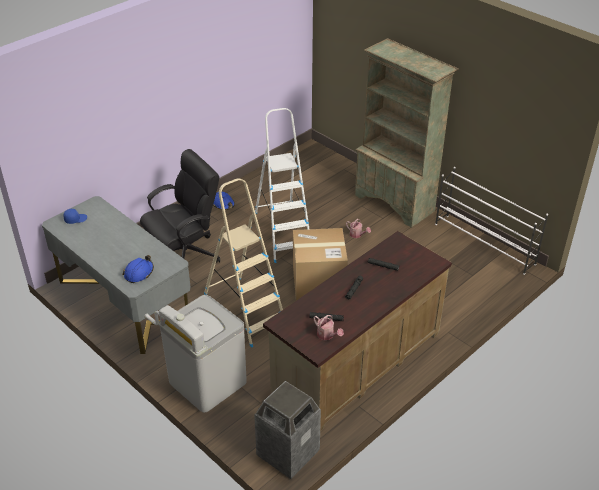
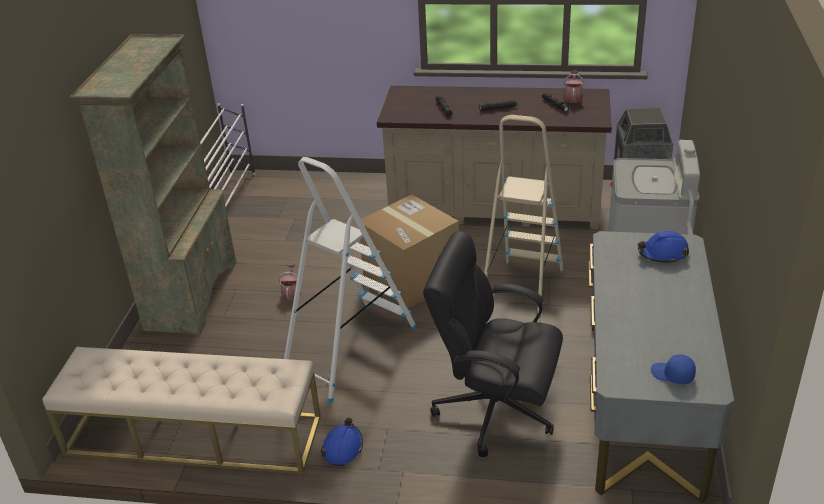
camera: 125 degrees left, 5 degrees down
none -> beige bench [42,347,321,474]

